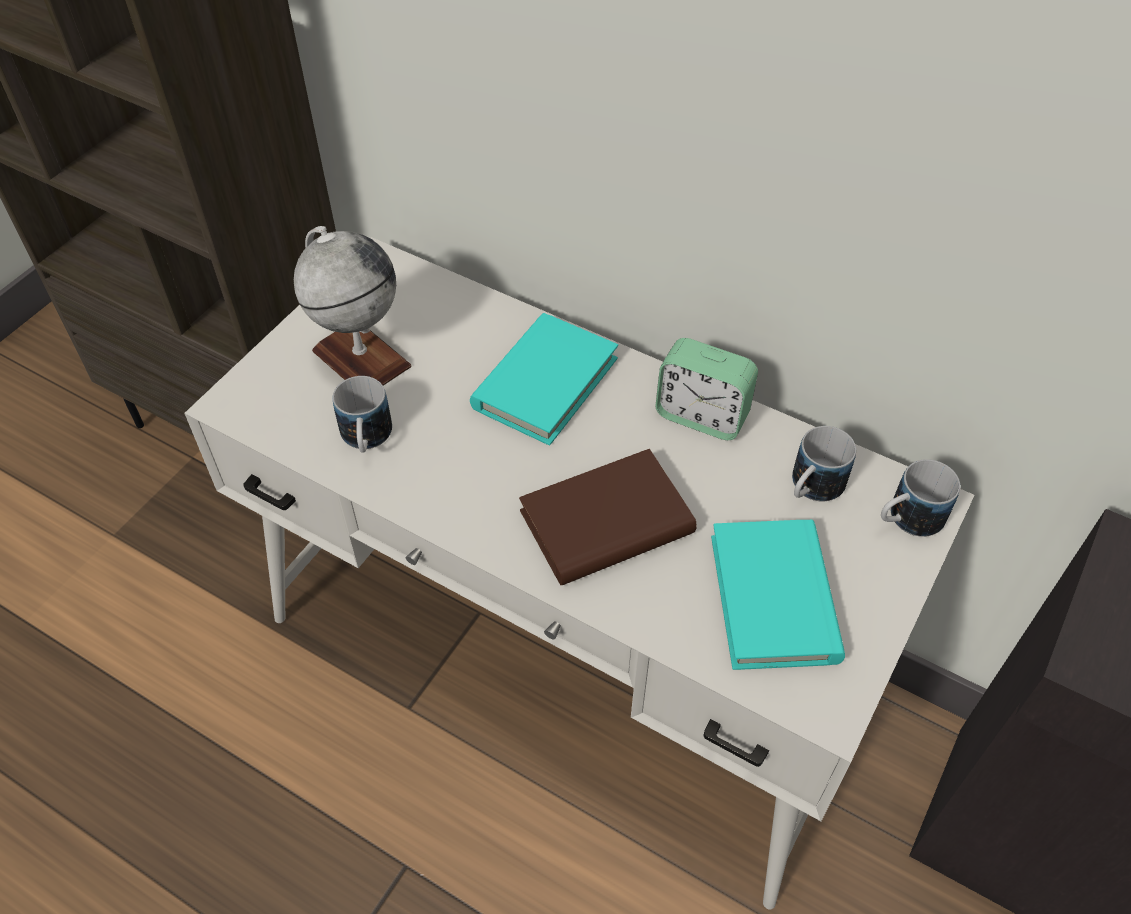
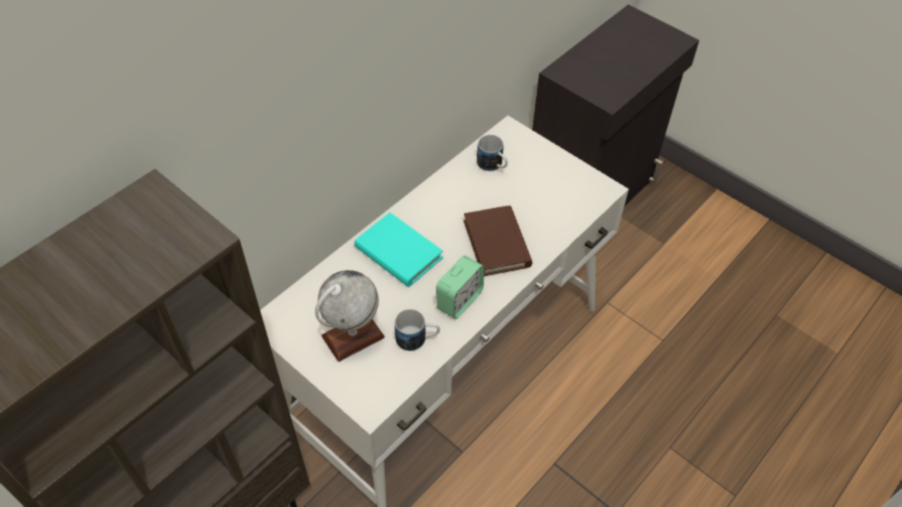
camera: 80 degrees left, 0 degrees up
alarm clock [655,338,758,440] -> alarm clock moved to [436,255,484,319]
turquoise book [711,520,845,670] -> none
mug [881,459,960,537] -> none

